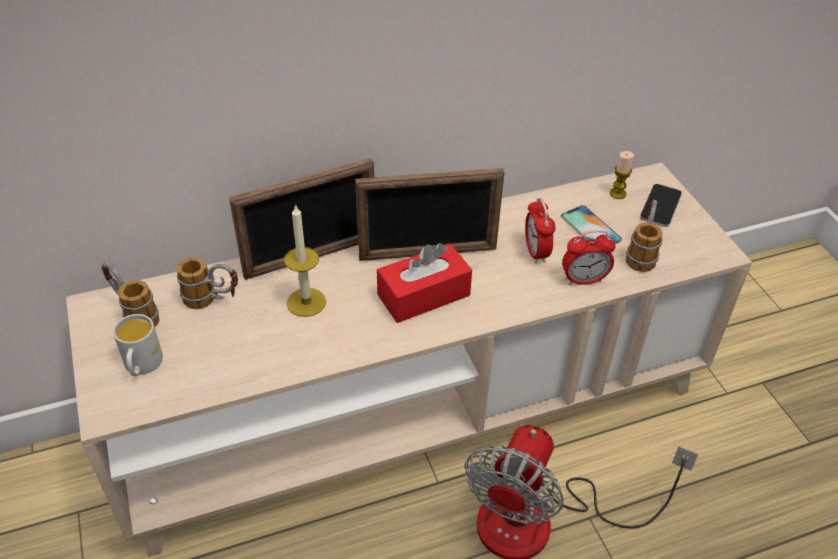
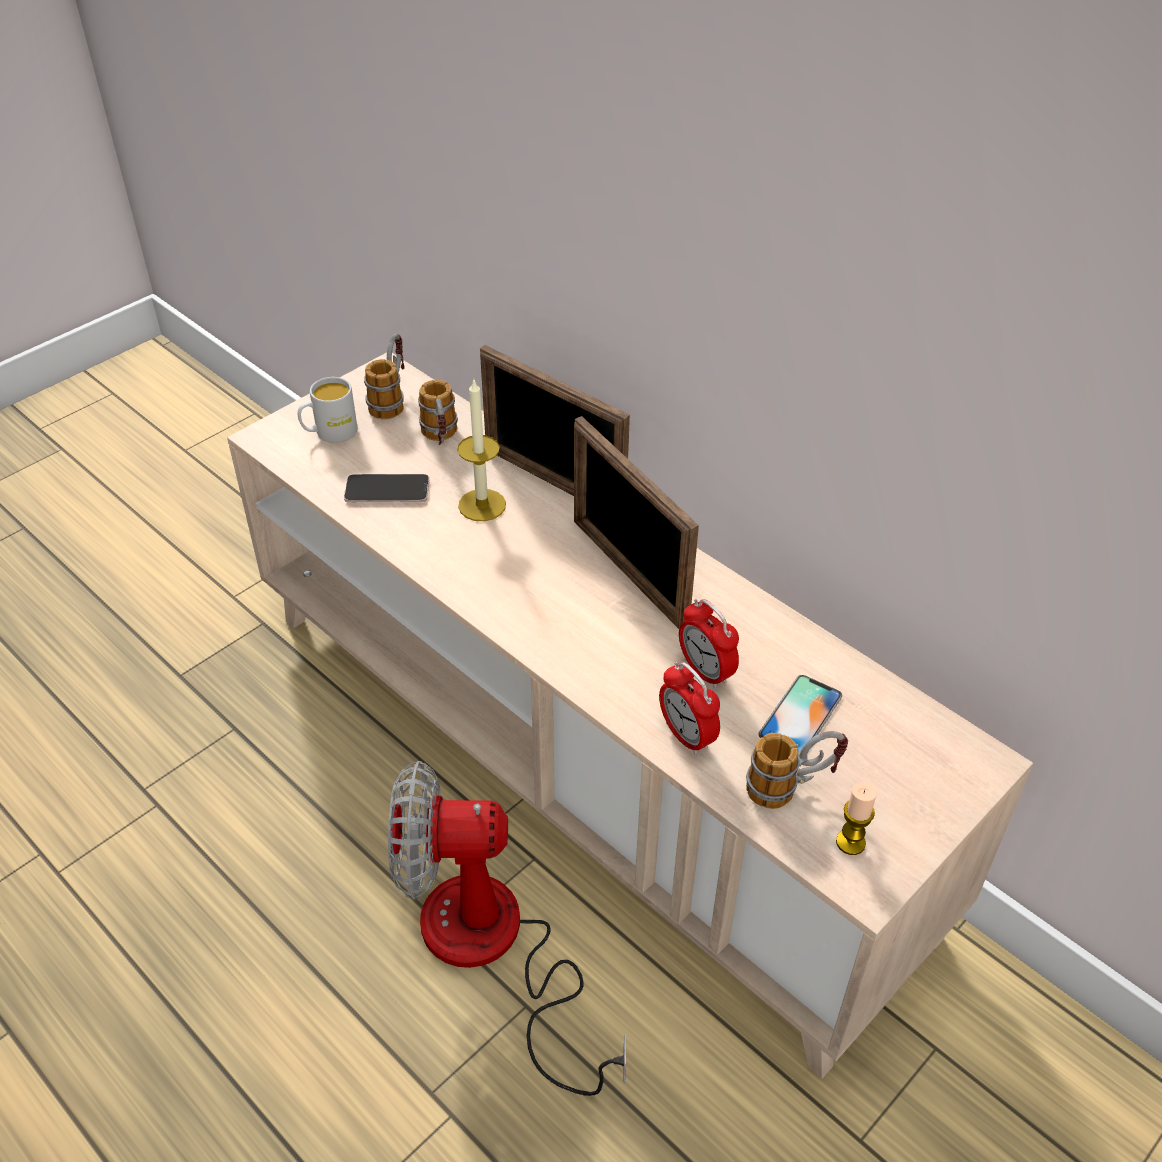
camera: 65 degrees right, 0 degrees up
red tissue box [377,243,472,323] -> none
alarm clock [525,198,555,264] -> alarm clock turned 90 degrees counterclockwise [679,599,739,689]
candle [610,151,634,199] -> candle moved to [836,783,877,855]
phone [640,184,682,227] -> phone moved to [344,474,429,503]

